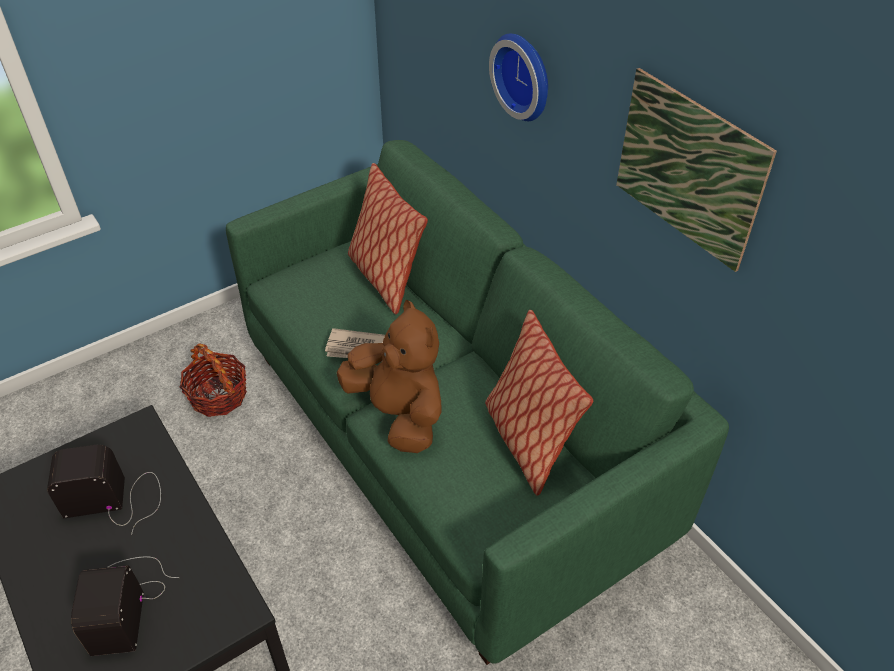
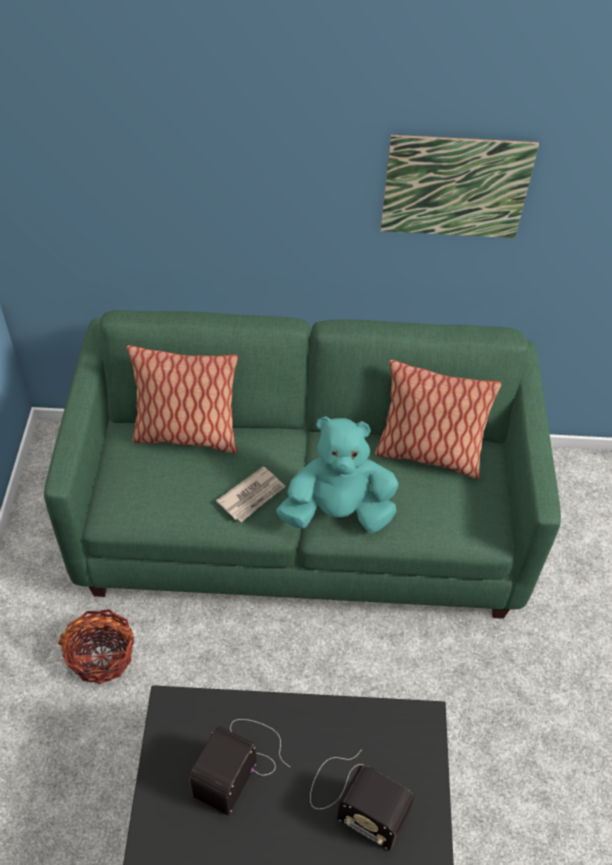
camera: 55 degrees left, 5 degrees up
brown plush toy [337,300,442,453] -> turquoise plush toy [276,417,398,533]
wall clock [489,34,548,121] -> none

